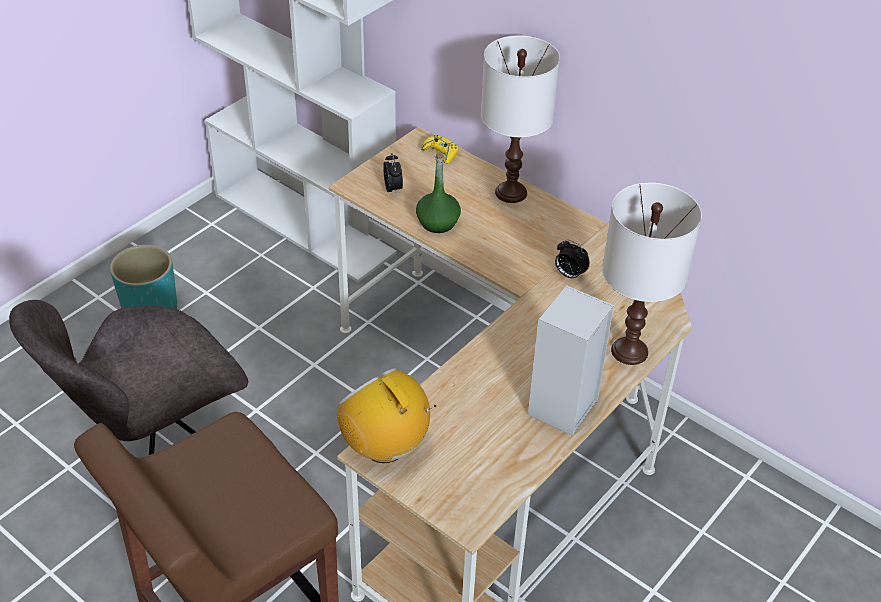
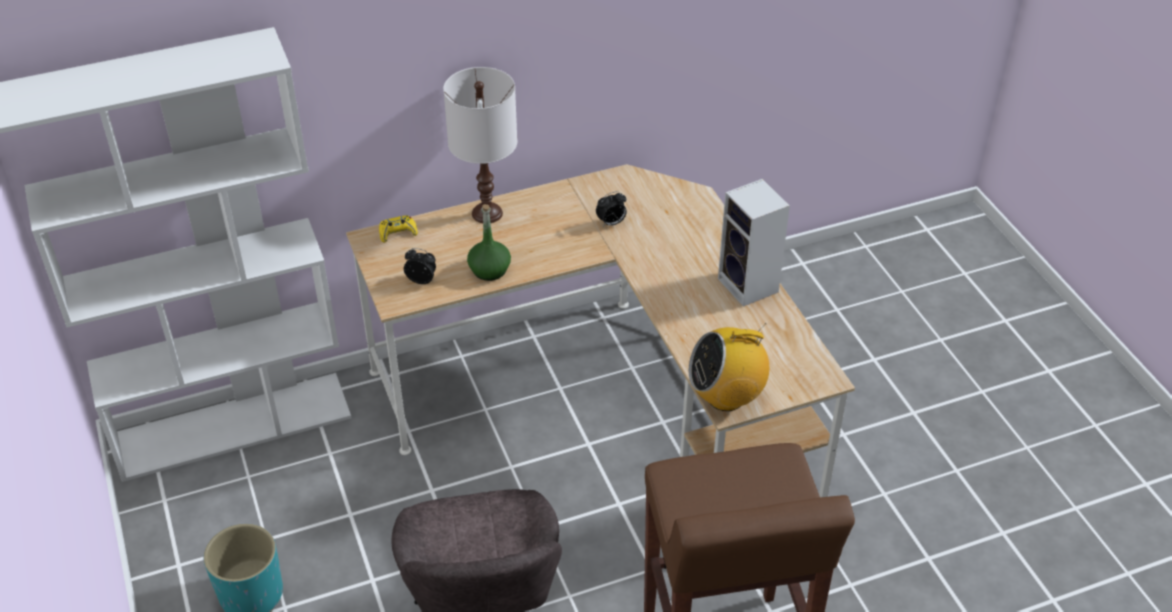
camera: 60 degrees left, 0 degrees up
white table lamp [602,182,702,365] -> none

